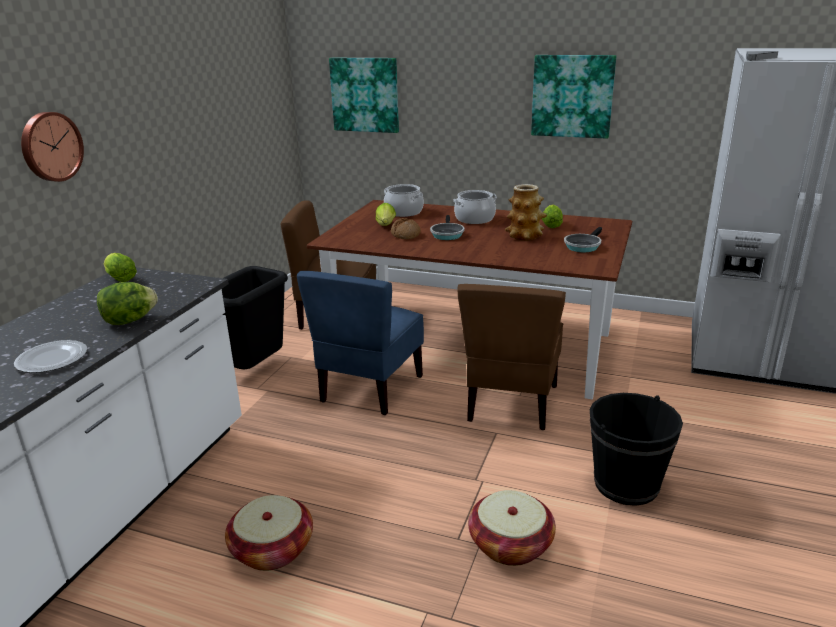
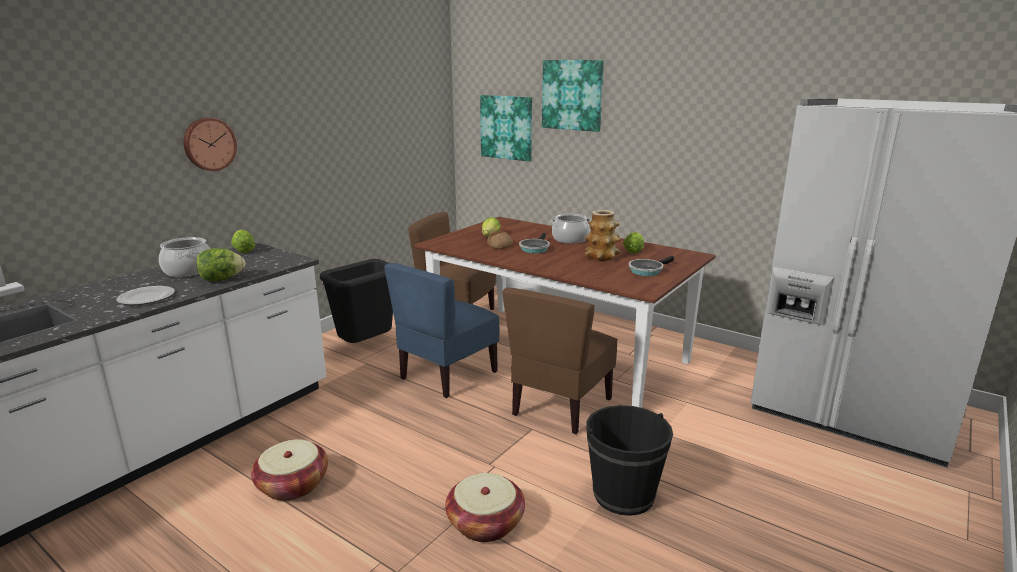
camera: 15 degrees right, 5 degrees down
cooking pot [384,184,424,217] -> cooking pot moved to [159,237,210,277]
picture [531,55,616,139] -> picture moved to [542,60,604,132]

